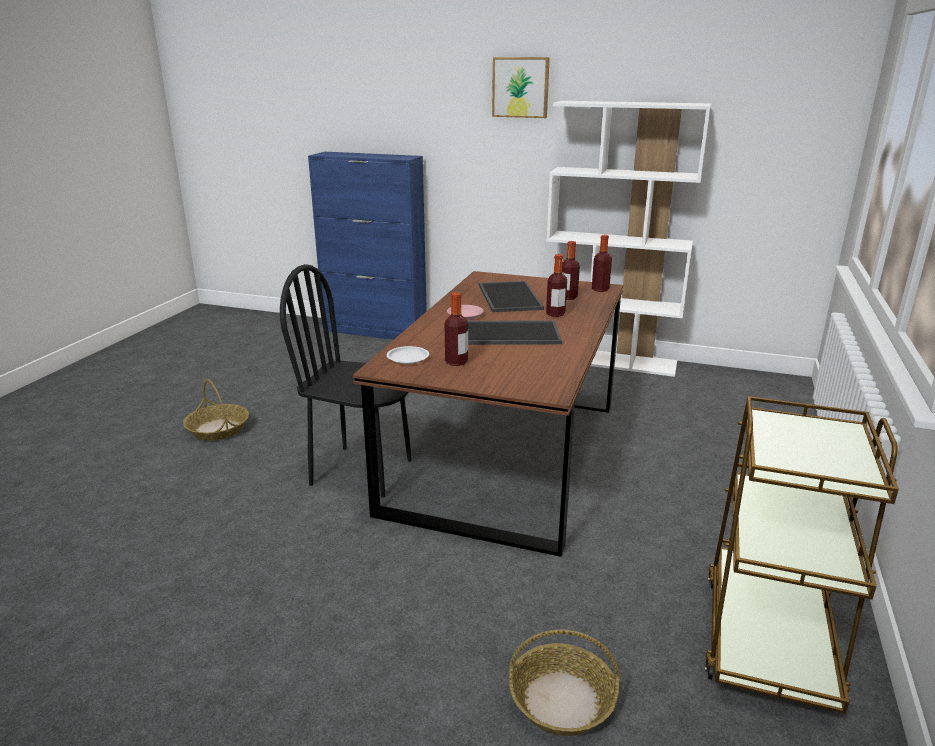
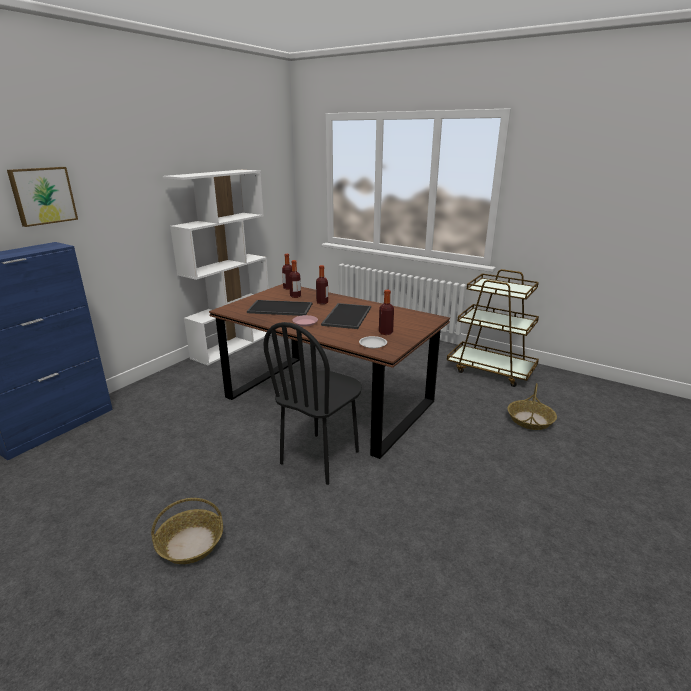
camera: 75 degrees left, 0 degrees up
picture [492,57,550,118] -> picture moved to [7,167,78,227]

